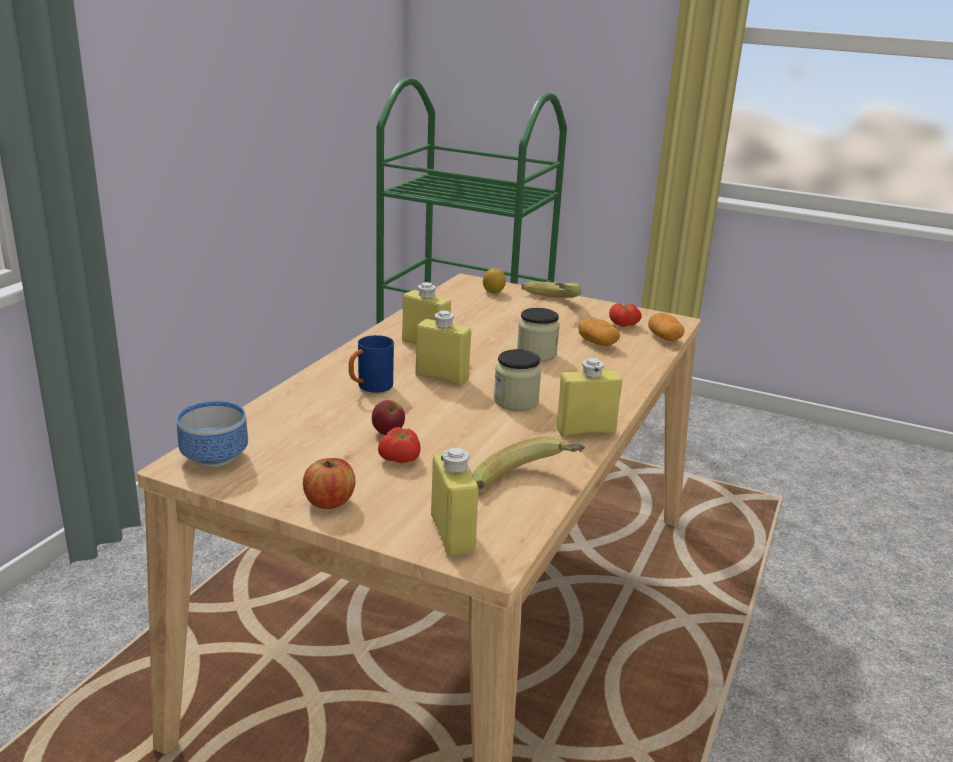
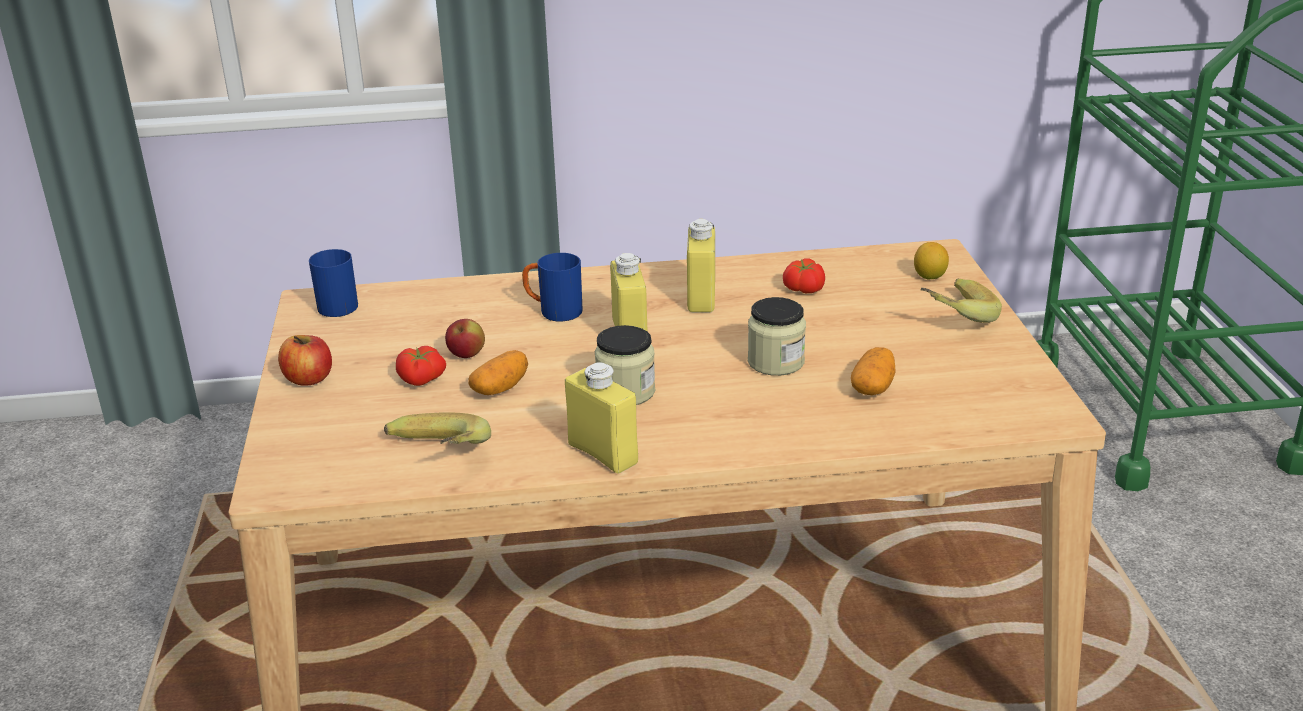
camera: 60 degrees right, 5 degrees up
bowl [177,401,248,467] -> blue mug [309,249,358,317]
yellow bottle [431,448,479,556] -> none
tomato [609,303,642,327] -> tomato moved to [783,258,825,293]
potato [648,313,685,341] -> potato moved to [468,350,528,395]

